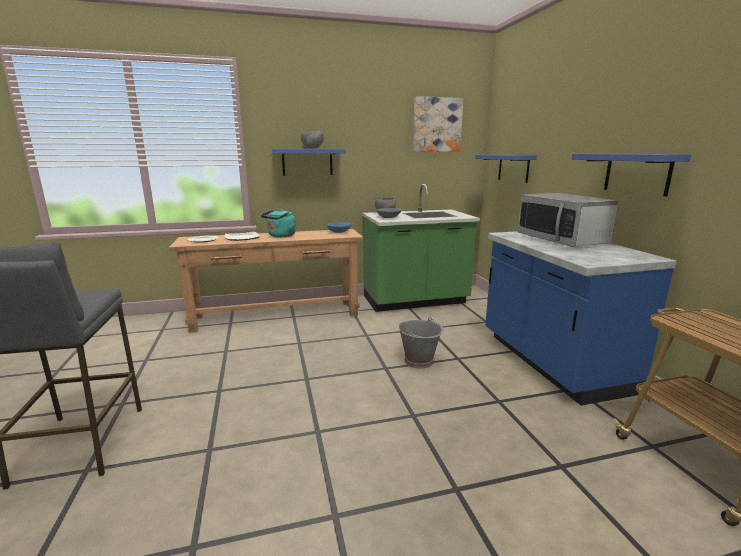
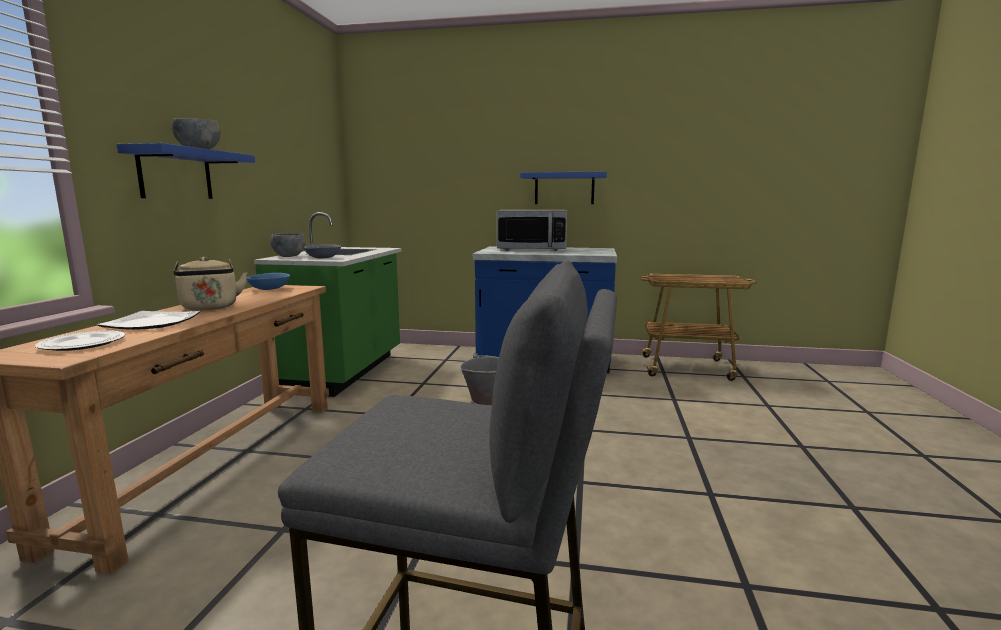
camera: 65 degrees left, 5 degrees down
turquoise kettle [261,209,296,237] -> beige kettle [174,257,247,310]
picture [413,96,464,152] -> none
blue shelf [475,155,537,183] -> none

